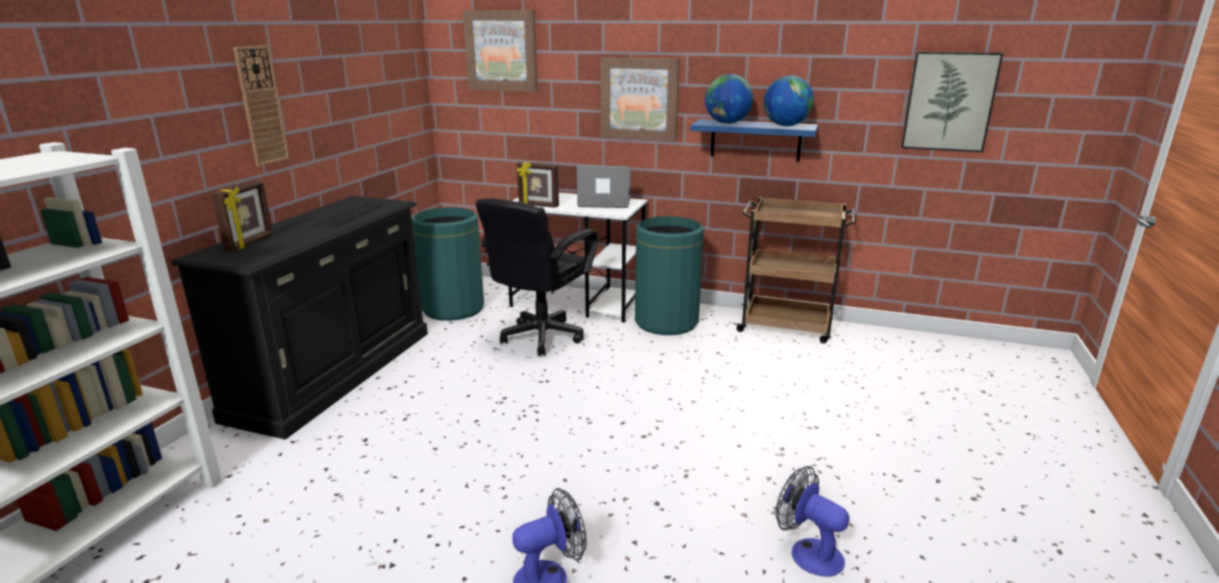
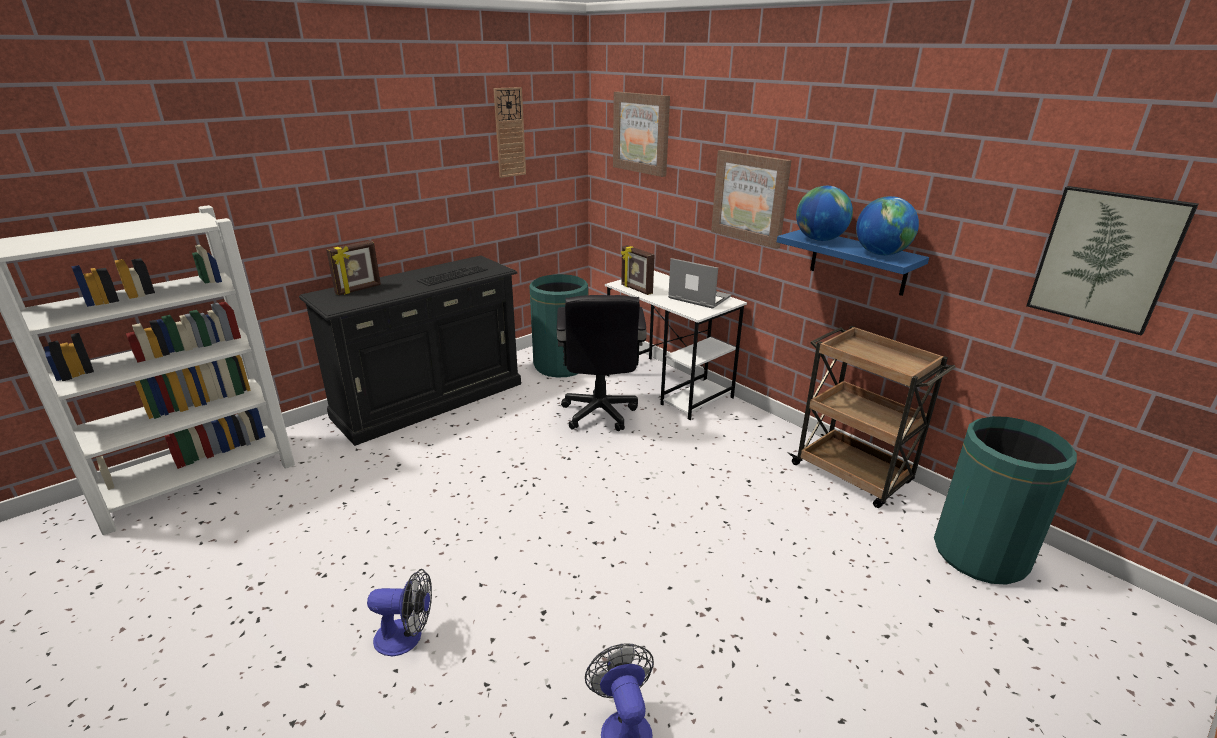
camera: 30 degrees right, 5 degrees up
wall clock [233,45,289,166] -> wall clock moved to [493,87,526,178]
black office chair [476,198,598,356] -> black office chair turned 60 degrees counterclockwise [557,295,647,431]
green trash can [635,216,704,335] -> green trash can moved to [934,416,1077,585]

